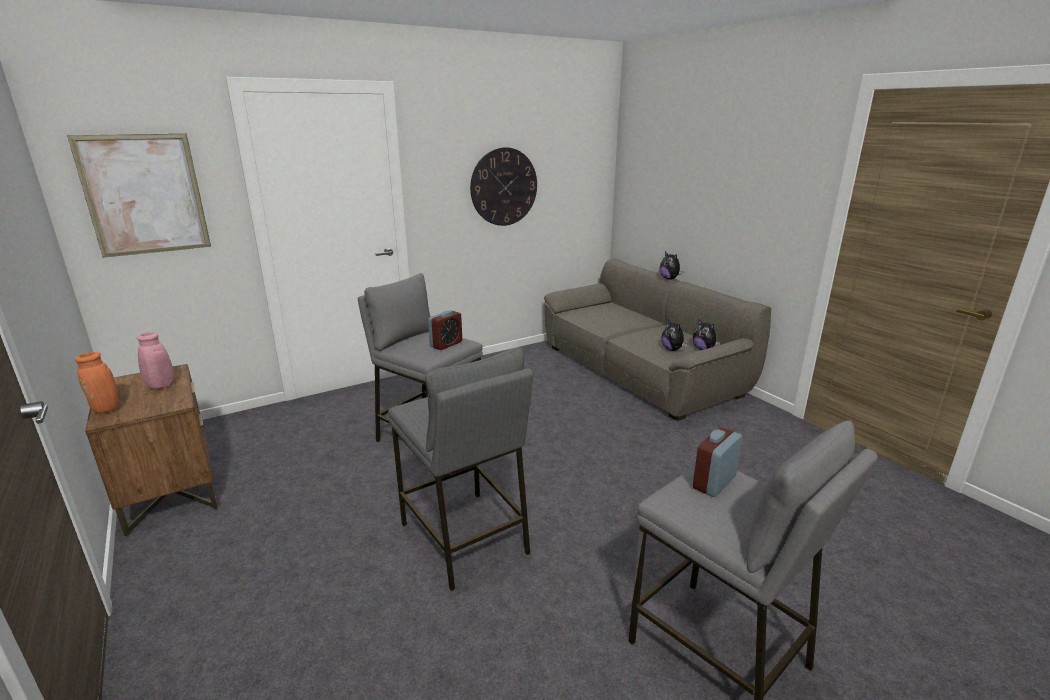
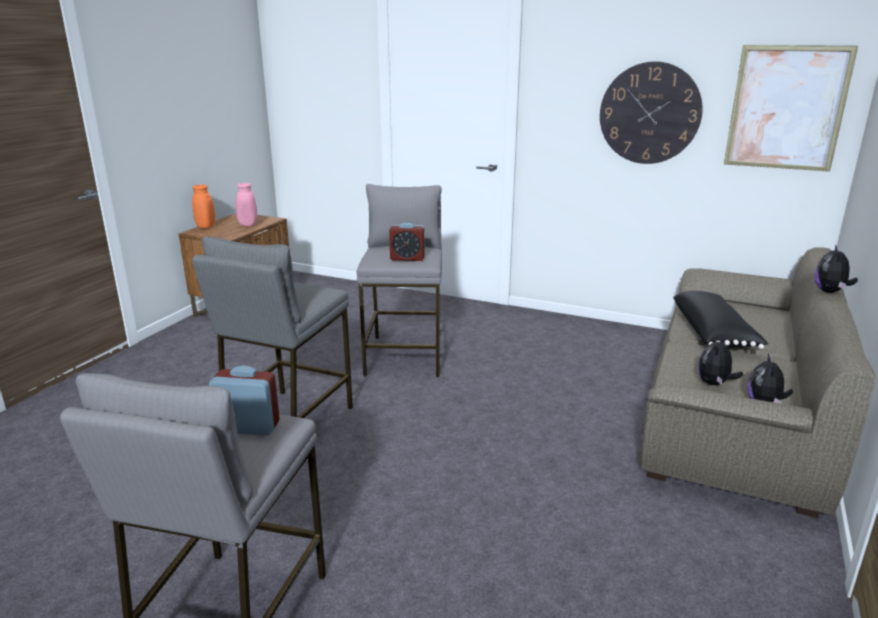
camera: 55 degrees right, 0 degrees up
picture [67,134,211,258] -> picture moved to [724,45,858,172]
none -> black pillow [673,291,768,349]

